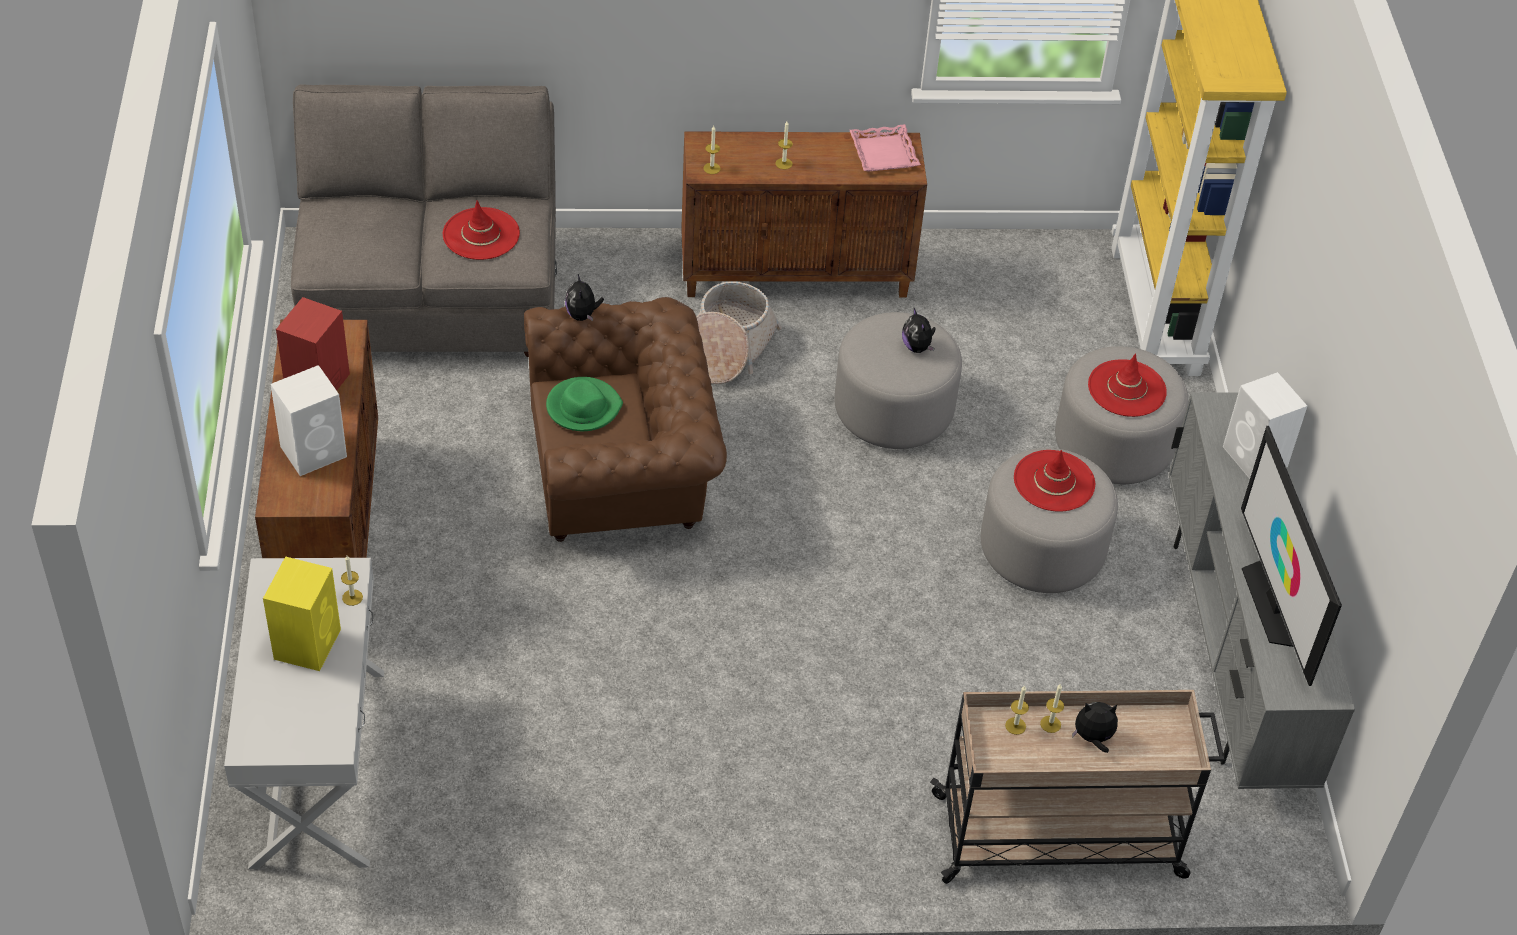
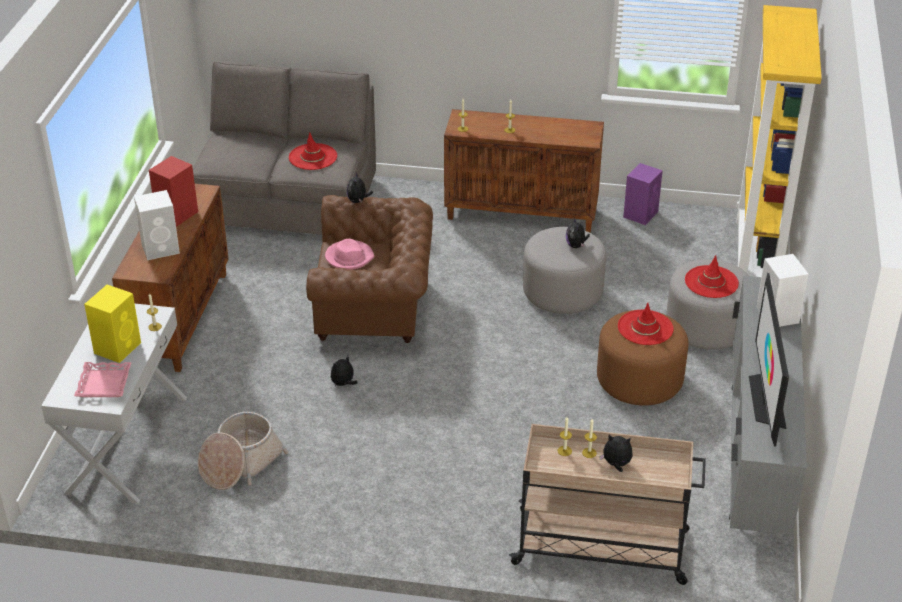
camera: 15 degrees right, 10 degrees down
green hat [546,377,623,431] -> pink hat [325,239,374,270]
basket [696,281,782,384] -> basket moved to [198,412,288,490]
pink tray [850,124,921,172] -> pink tray moved to [74,362,132,397]
grey ottoman [980,448,1118,593] -> brown ottoman [597,310,689,406]
none -> plush toy [331,356,358,386]
none -> purple speaker [623,163,663,225]

